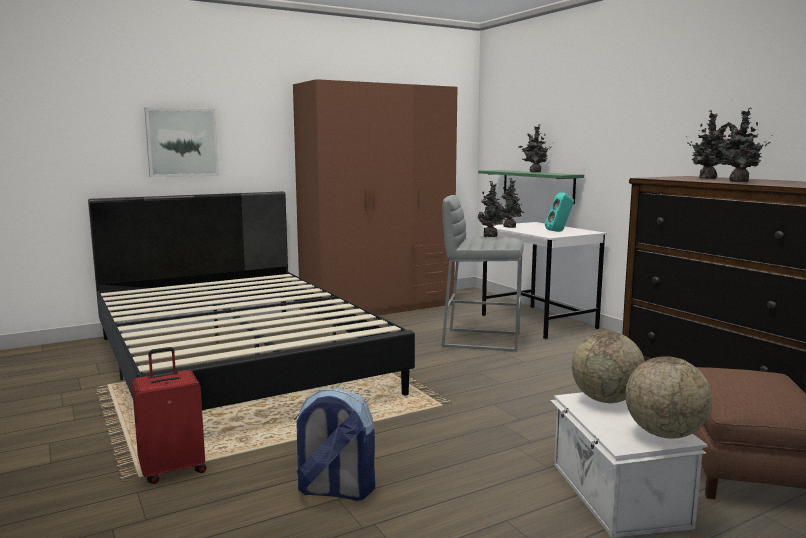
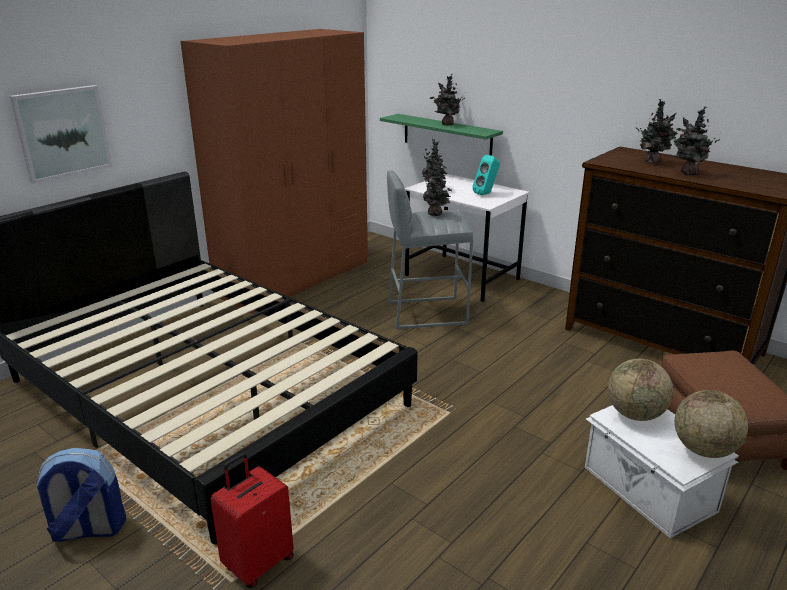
camera: 20 degrees left, 15 degrees up
backpack [294,388,375,501] -> backpack moved to [34,448,126,542]

